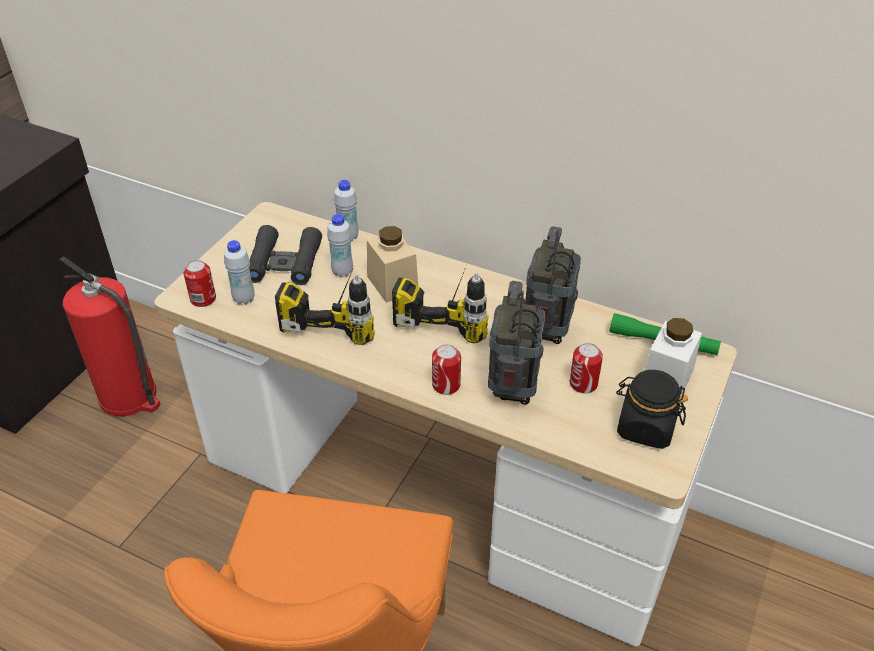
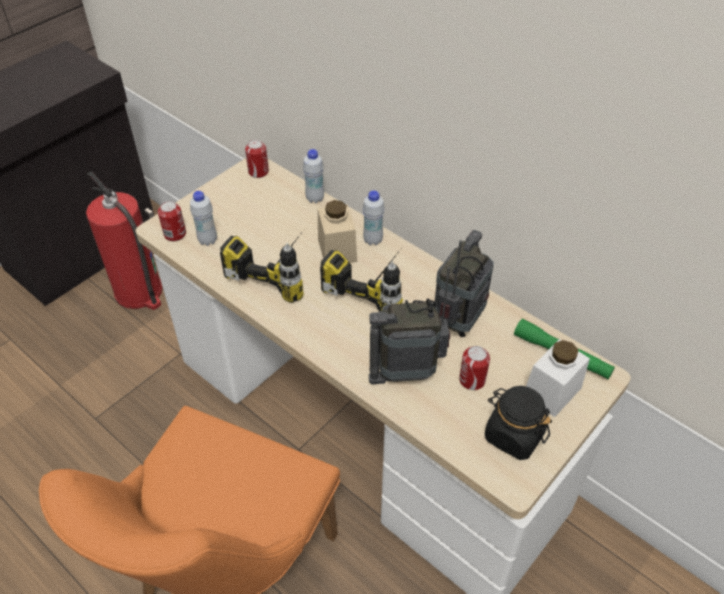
camera: 15 degrees right, 5 degrees up
black binoculars [249,225,322,285] -> none
white bottle [327,214,353,277] -> white bottle moved to [363,190,385,245]
can [432,344,461,395] -> can moved to [245,140,269,178]
radio [488,281,545,405] -> radio turned 120 degrees counterclockwise [369,267,451,384]

